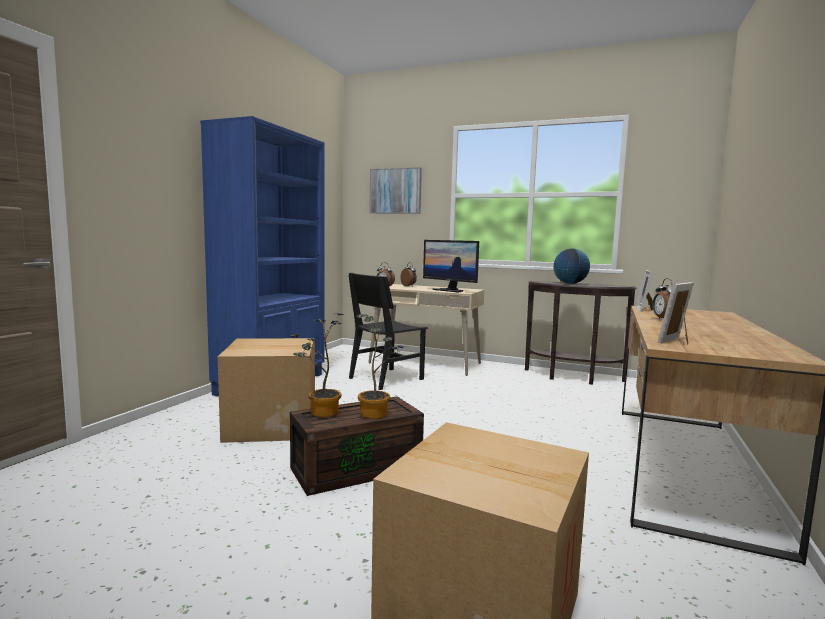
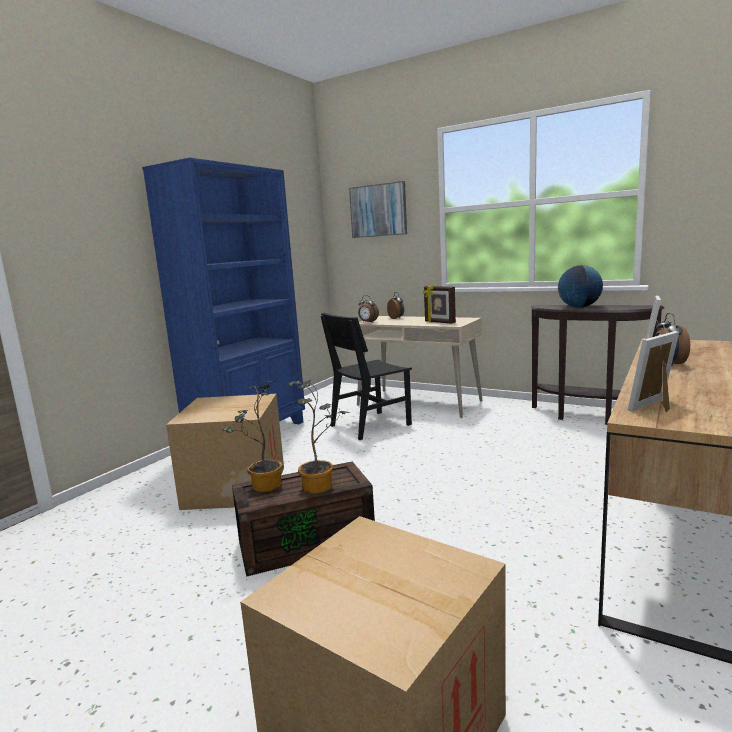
camera: 10 degrees right, 5 degrees up
monitor [423,240,479,293] -> picture frame [423,285,456,324]

